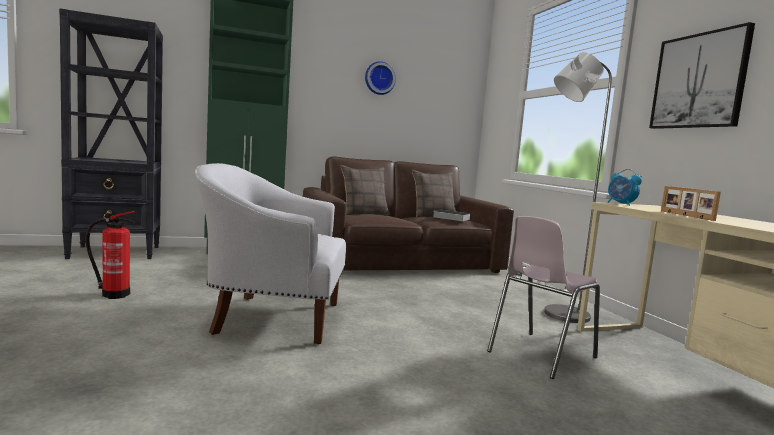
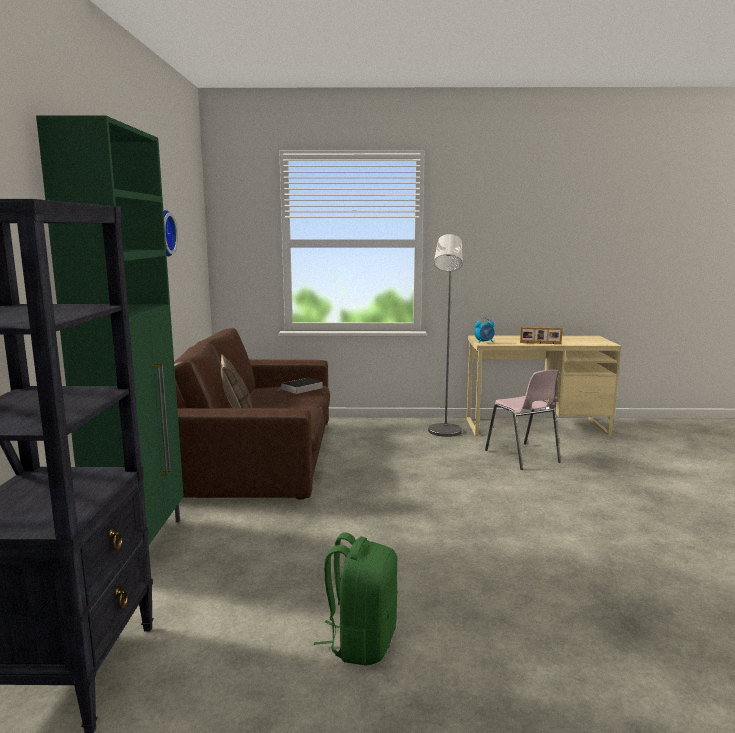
camera: 70 degrees left, 5 degrees up
fire extinguisher [86,211,134,299] -> green backpack [314,533,398,665]
white armchair [195,163,346,344] -> none
pillow [412,170,456,217] -> none
picture [649,22,755,129] -> none

